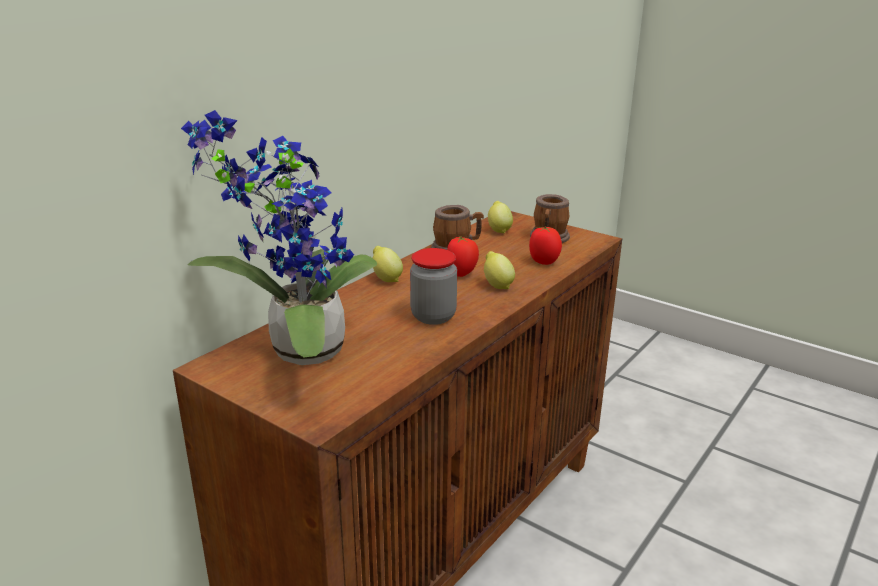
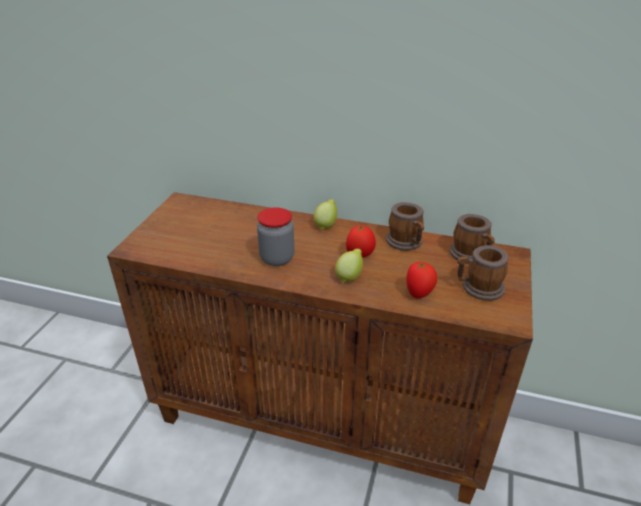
camera: 70 degrees right, 10 degrees up
potted plant [181,110,378,365] -> none
lemon [488,201,513,233] -> mug [449,214,495,264]

